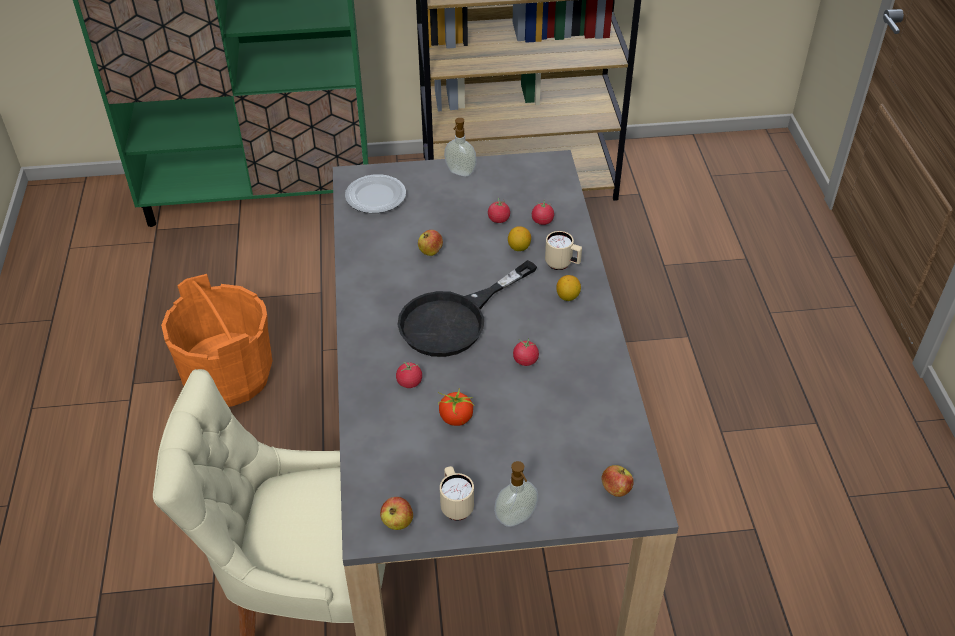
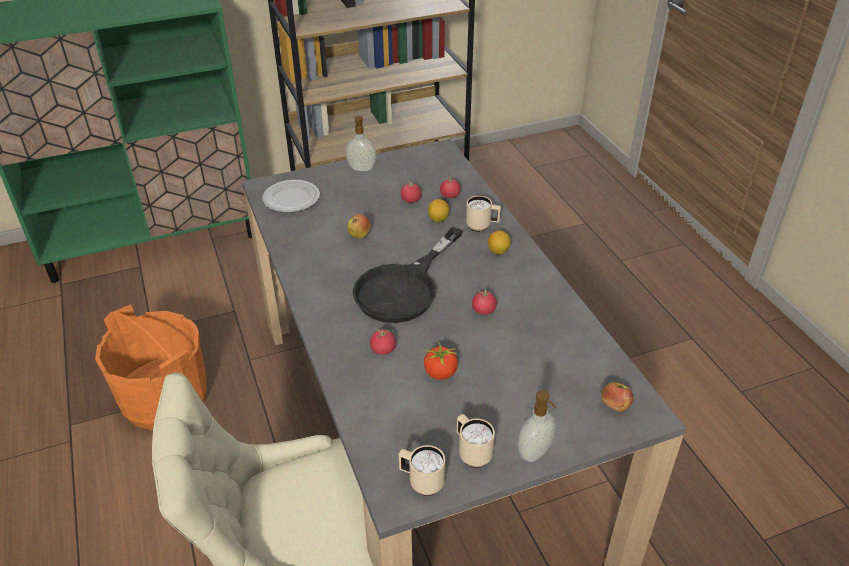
camera: 15 degrees left, 5 degrees down
apple [380,497,413,530] -> beige mug [399,445,445,496]

